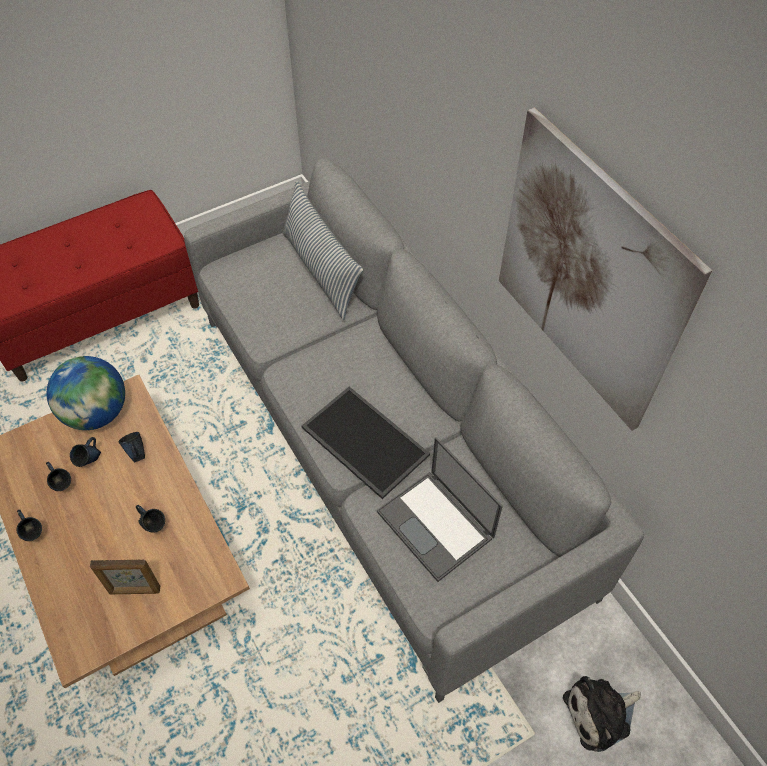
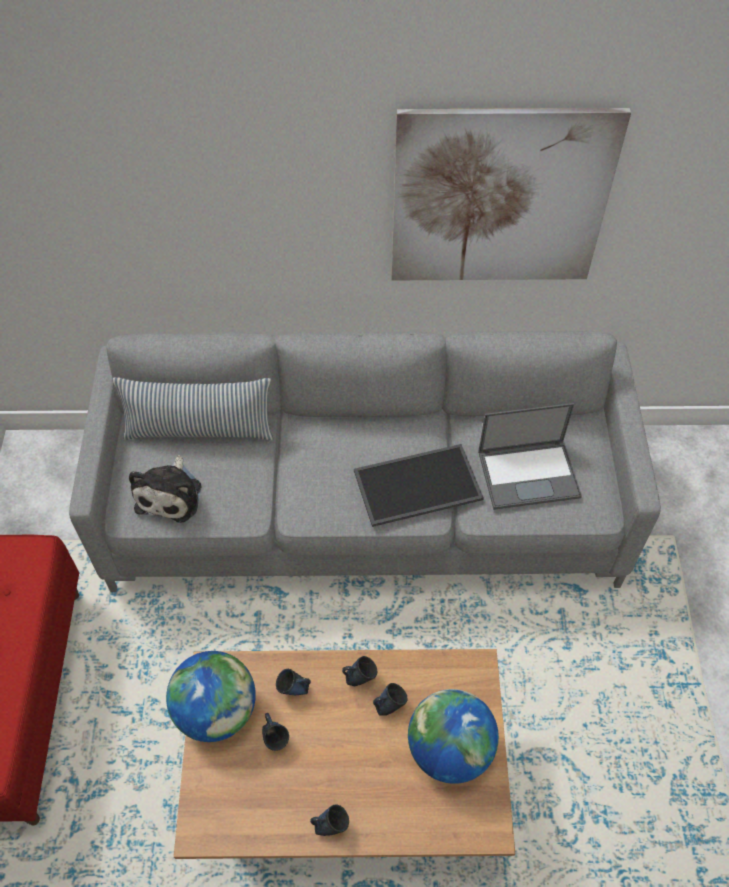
camera: 60 degrees left, 0 degrees up
blue mug [46,462,71,491] -> blue mug moved to [342,656,378,686]
picture frame [90,559,160,594] -> globe [408,689,499,784]
plush toy [563,676,641,752] -> plush toy moved to [129,455,201,523]

